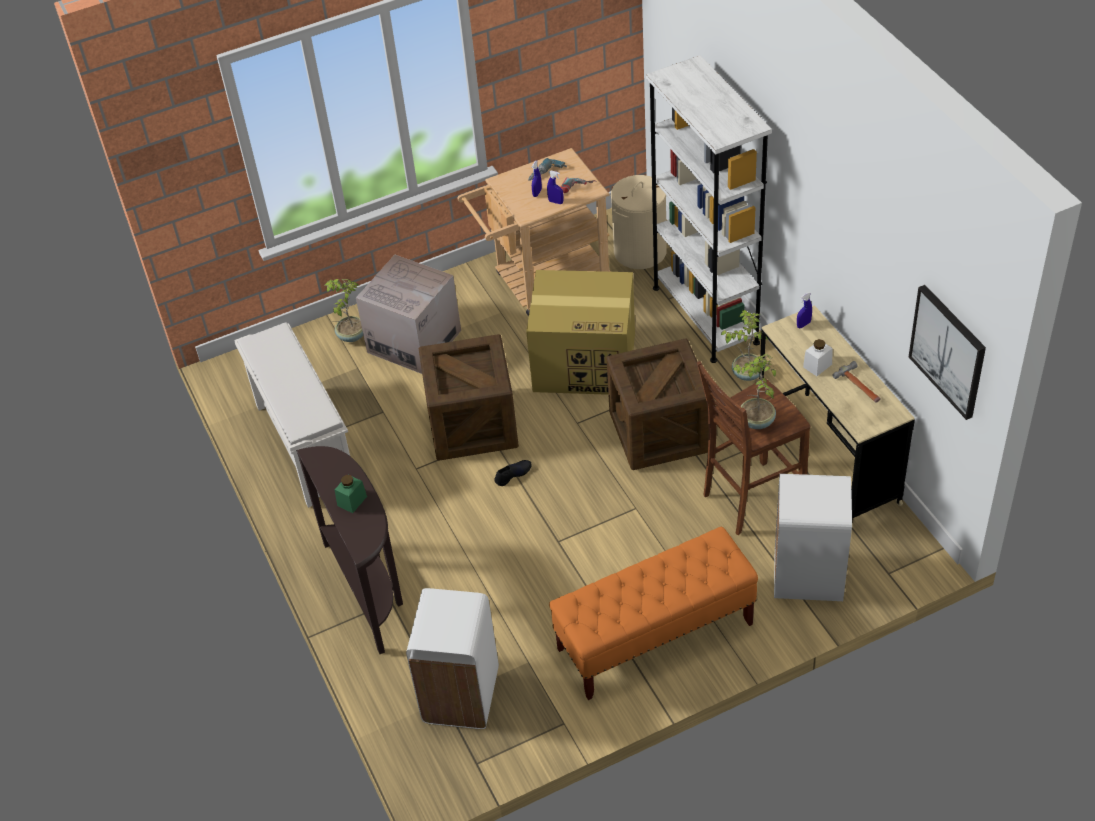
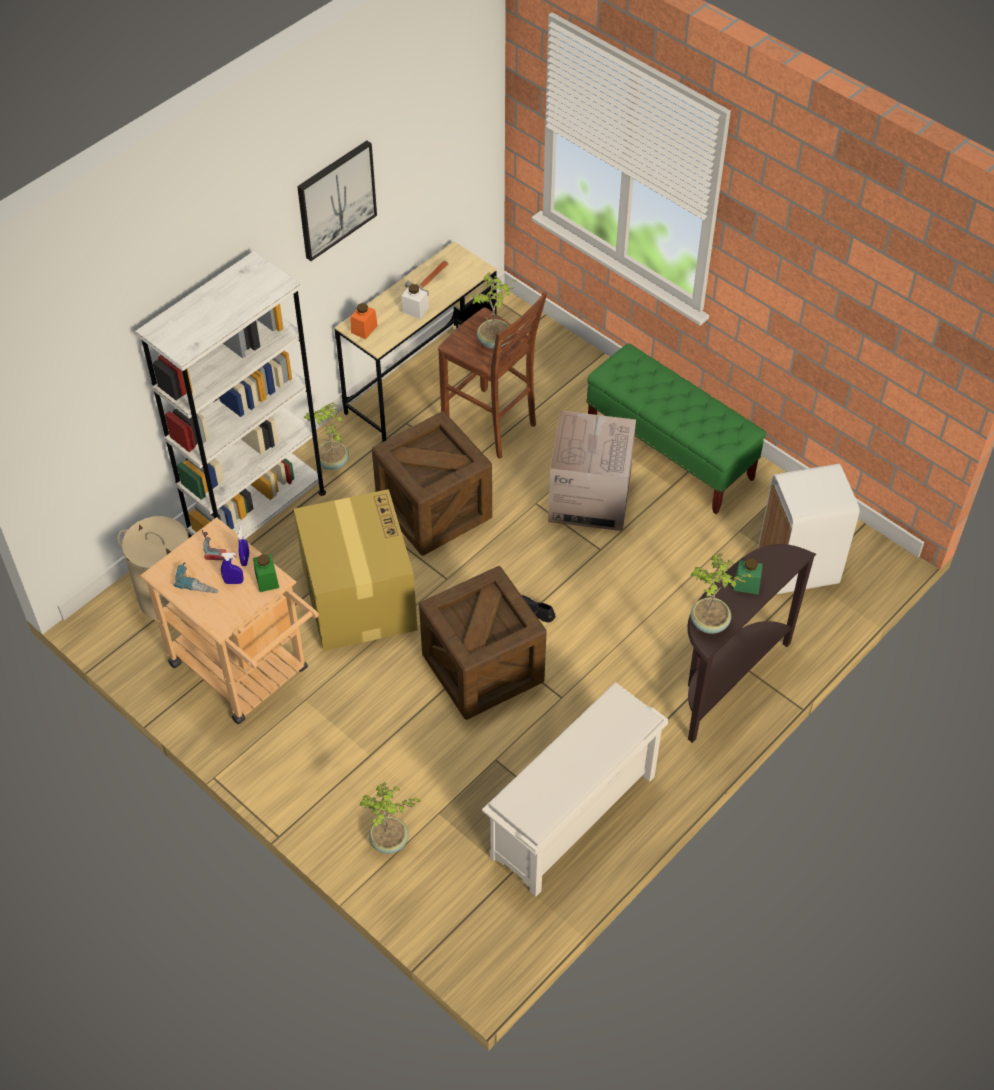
camera: 115 degrees left, 5 degrees up
cardboard box [356,255,461,374] -> cardboard box moved to [548,411,636,531]
orange bench [549,527,758,700] -> green bench [586,344,766,514]
white trash can [774,474,852,601] -> none
blue spray bottle [797,292,812,329] -> orange jar [350,303,378,339]
picture [909,285,986,420] -> picture moved to [297,140,377,261]
none -> green jar [253,554,279,592]
none -> potted plant [690,553,753,634]

